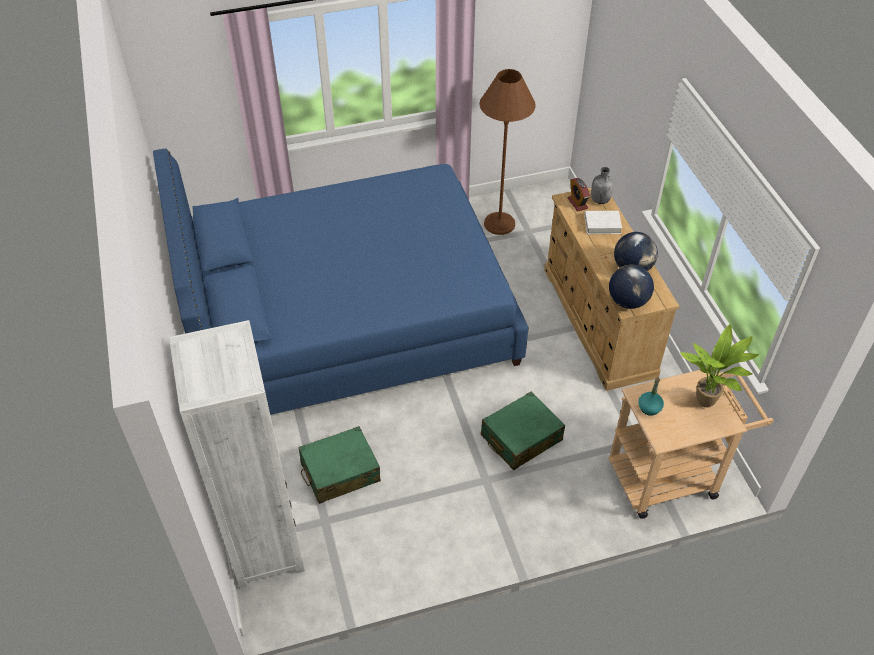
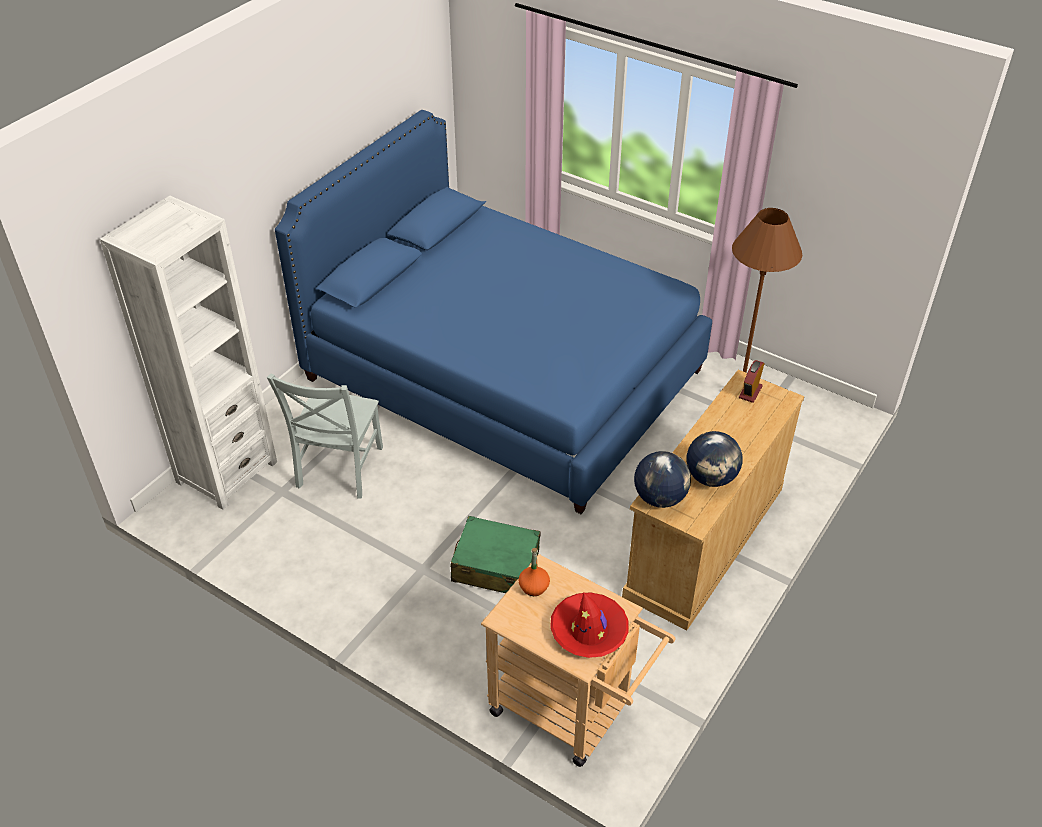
camera: 50 degrees right, 5 degrees down
green suitcase [299,426,381,504] -> grey chair [267,373,383,499]
white book [584,211,622,234] -> none
grey bottle [591,167,614,204] -> none
turquoise bottle [638,377,664,416] -> orange bottle [519,548,550,596]
potted plant [680,324,759,407] -> red hat [550,592,629,658]

